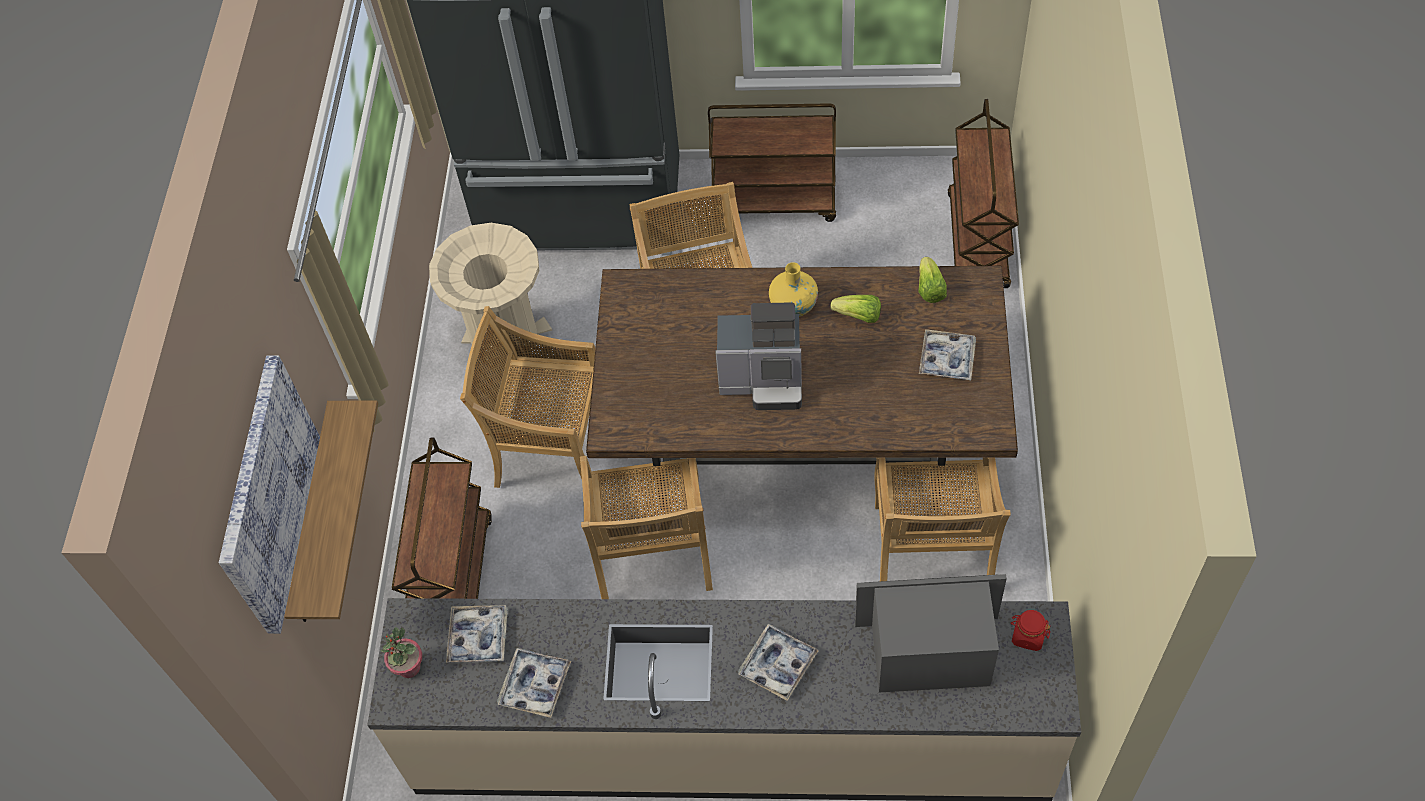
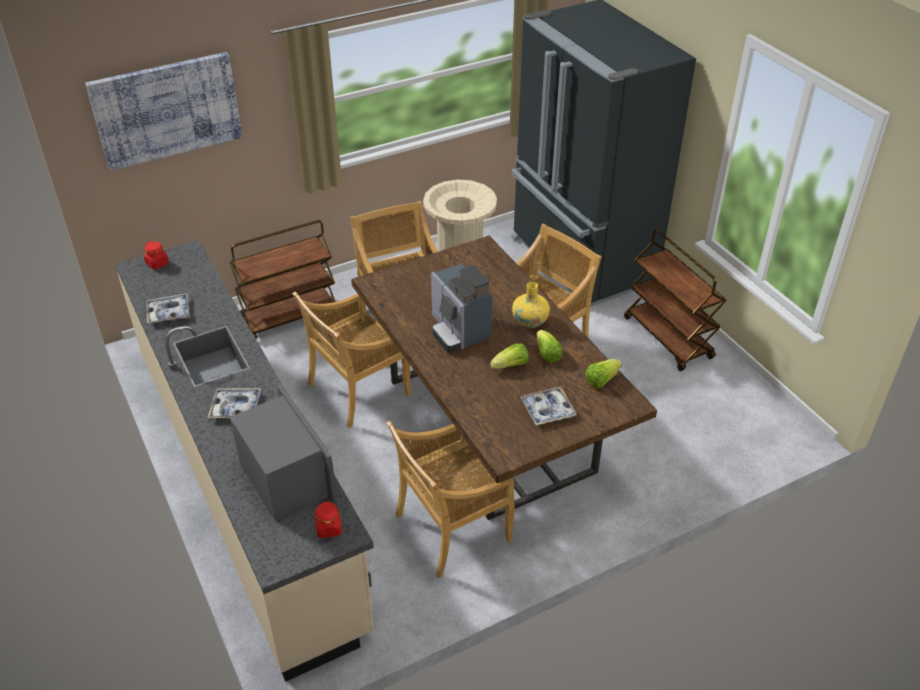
camera: 55 degrees right, 15 degrees down
shelf [284,401,378,622] -> none
potted plant [380,627,422,678] -> red jar [144,241,169,269]
tray [446,605,508,663] -> none
brown cart [948,99,1019,288] -> none
none -> lettuce [490,343,529,369]

